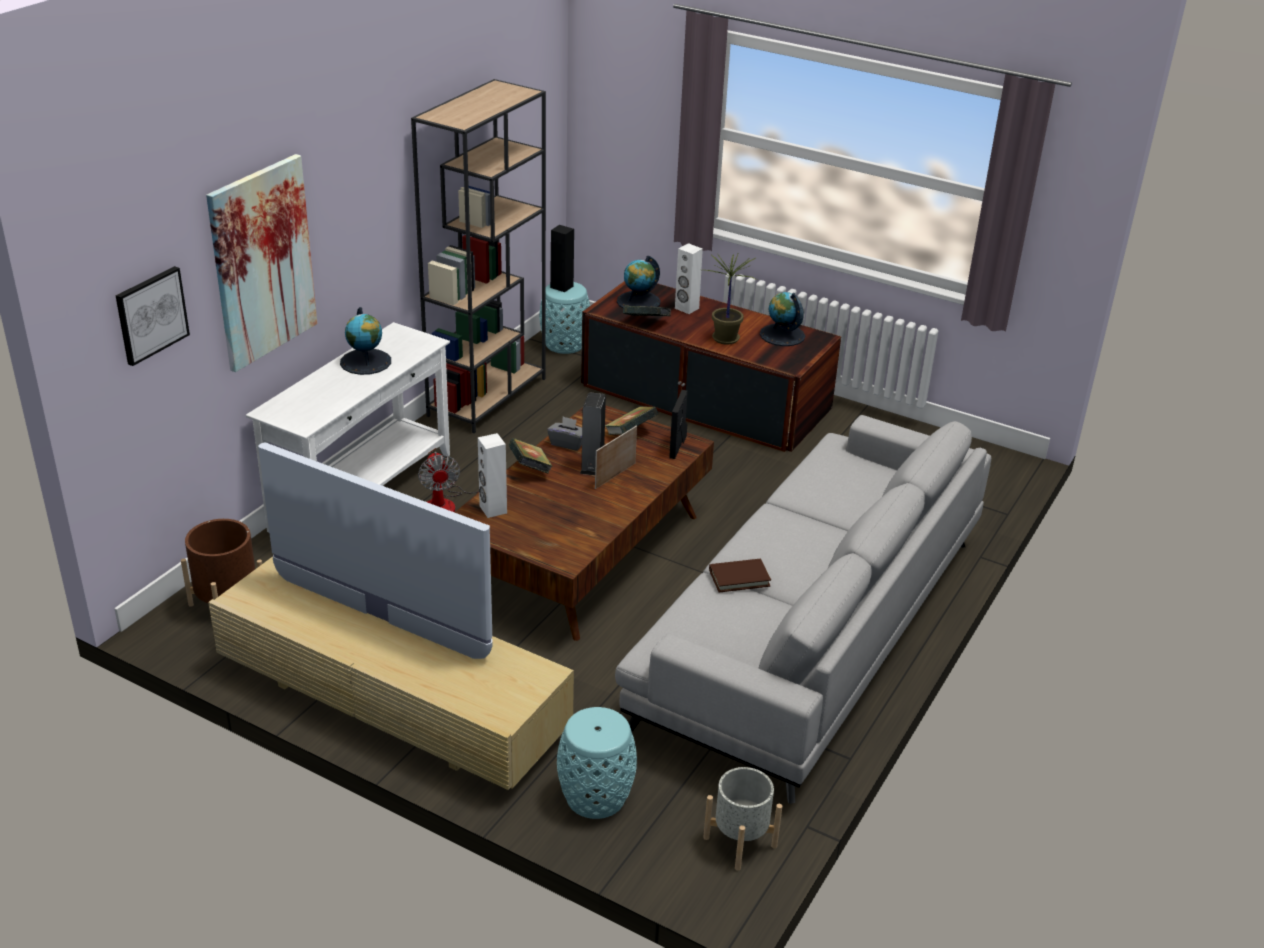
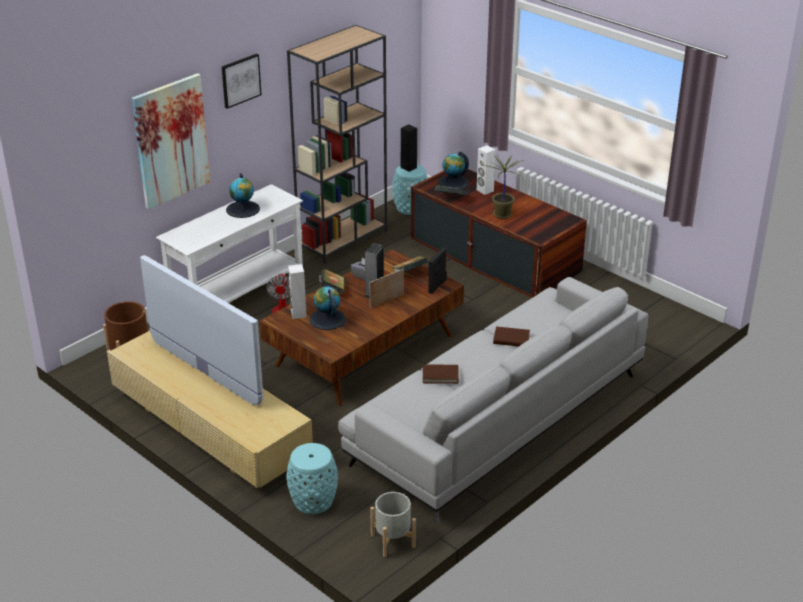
camera: 15 degrees right, 0 degrees up
picture [115,266,190,366] -> picture moved to [221,54,262,109]
globe [760,292,805,346] -> globe moved to [309,286,346,330]
none -> brown book [493,327,530,346]

